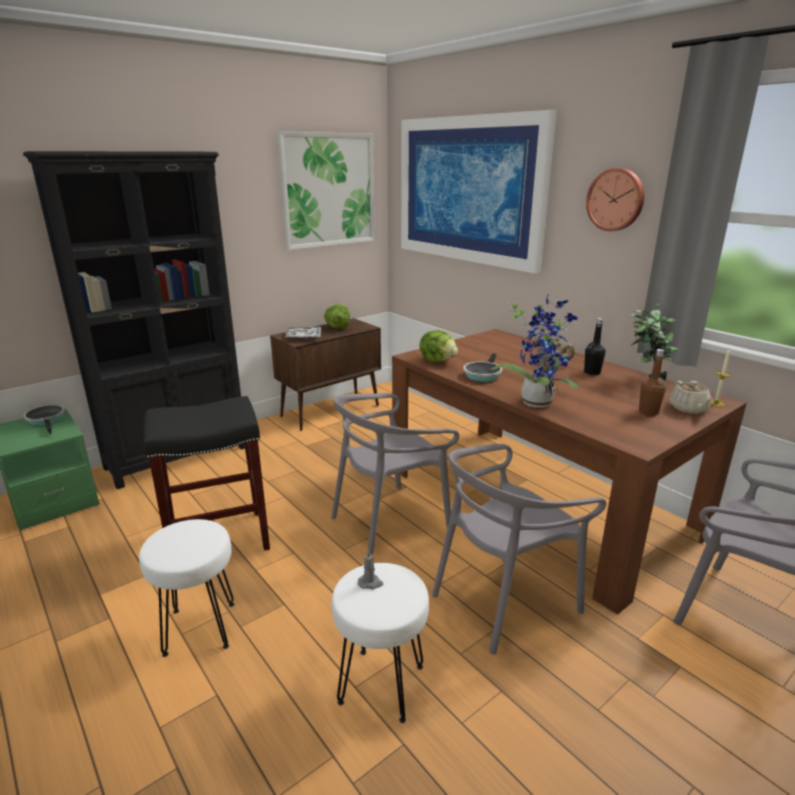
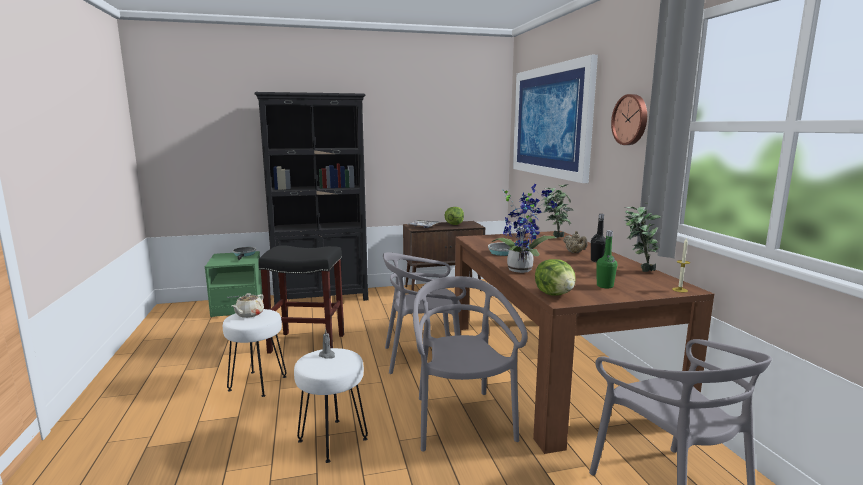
camera: 25 degrees right, 10 degrees down
picture [277,131,375,250] -> none
lettuce [419,330,458,363] -> lettuce moved to [535,259,576,296]
grey chair [432,444,606,655] -> grey chair turned 90 degrees clockwise [413,276,527,452]
brown bottle [639,349,666,416] -> green bottle [596,230,617,288]
beige teapot [670,381,712,414] -> beige teapot moved to [232,293,264,318]
none -> potted plant [542,184,574,238]

